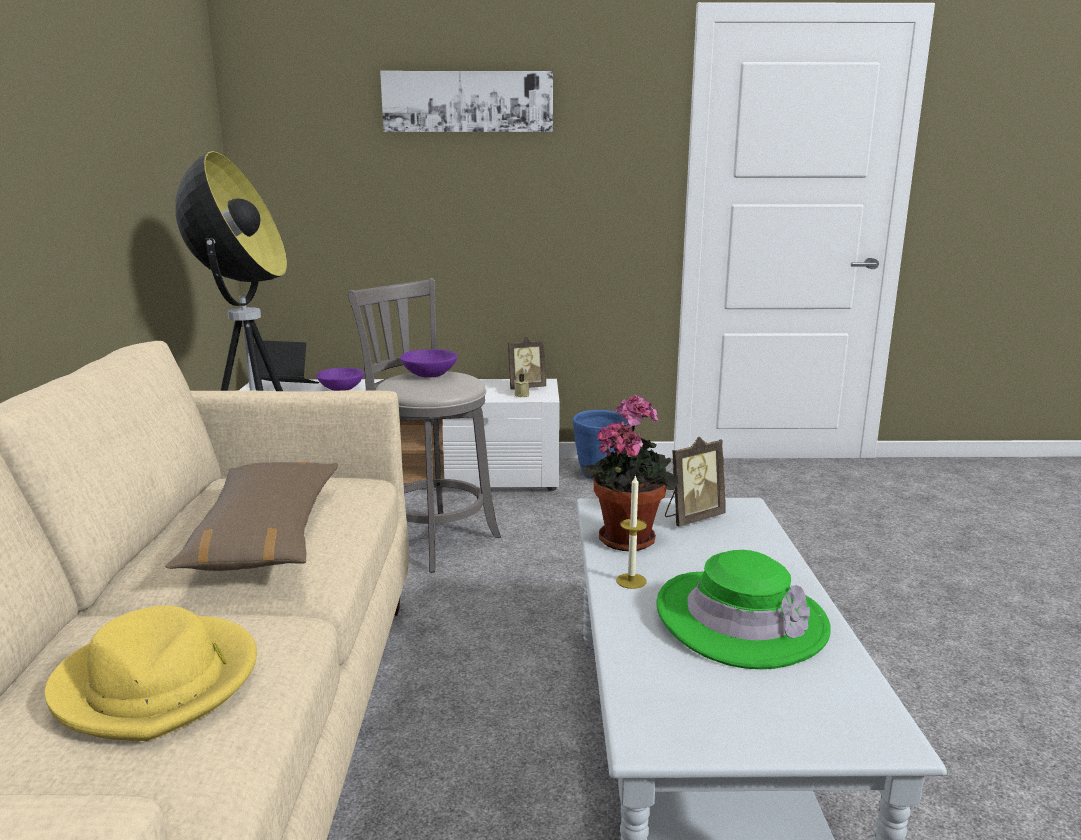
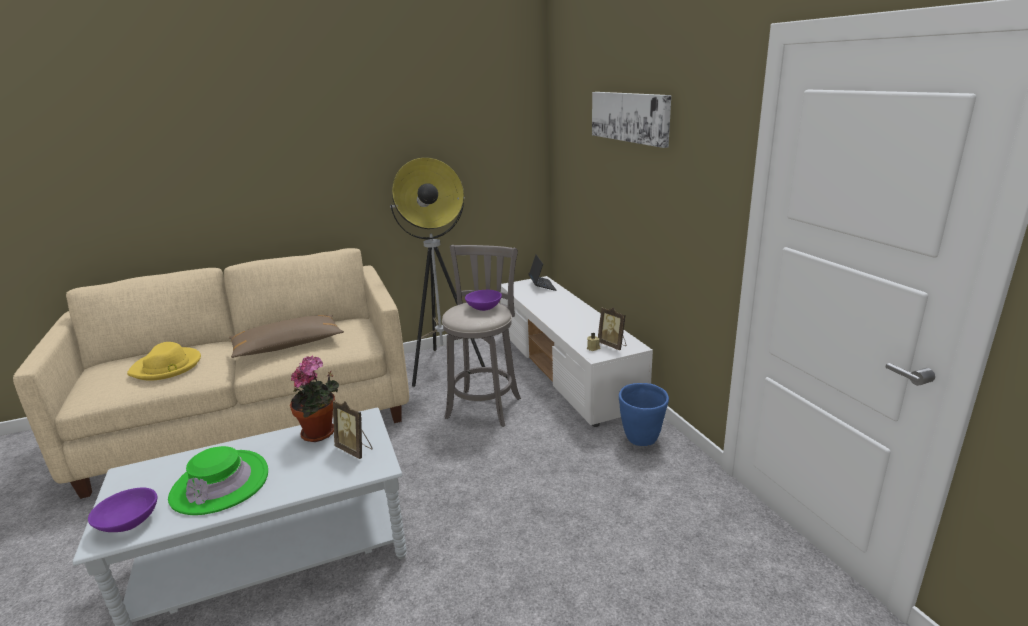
camera: 70 degrees right, 5 degrees up
purple bowl [316,368,364,391] -> purple bowl moved to [88,487,158,532]
candle [616,474,647,589] -> none

